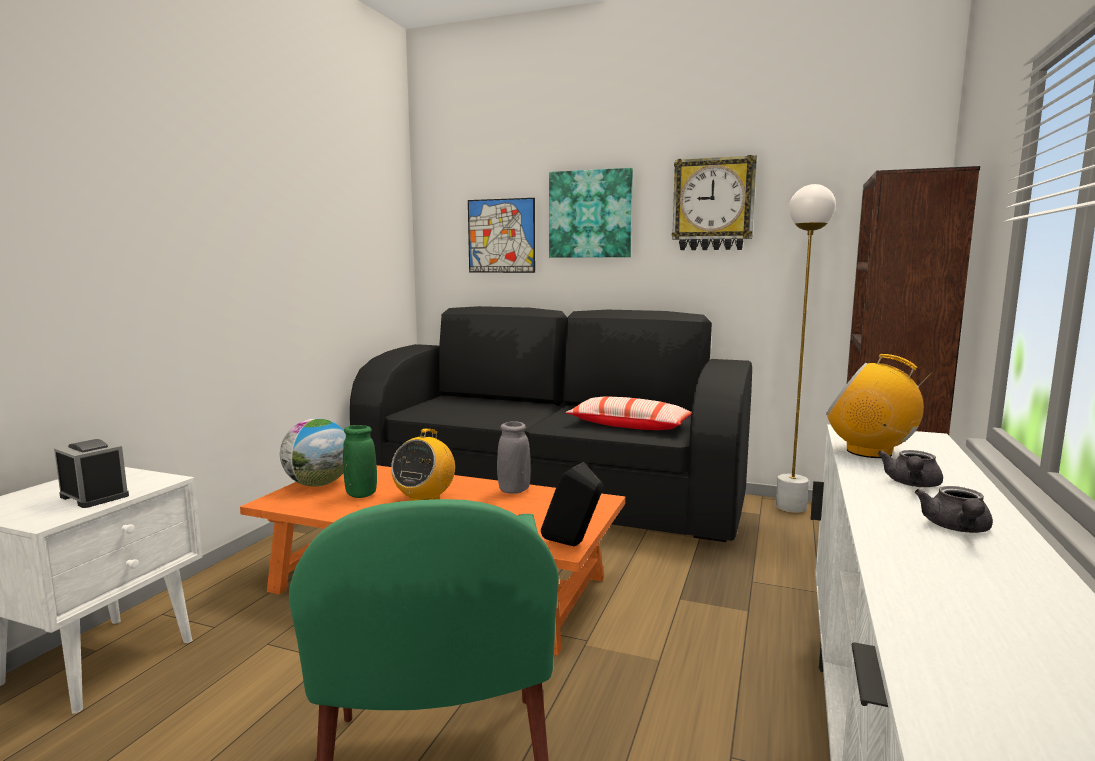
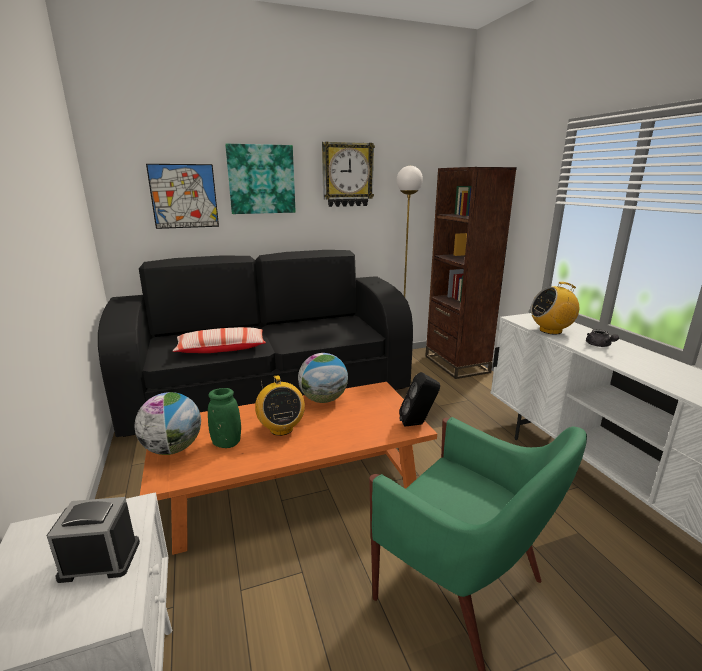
camera: 40 degrees left, 10 degrees up
grey vase [497,421,531,494] -> globe [298,353,348,403]
pillow [566,396,691,430] -> pillow moved to [173,327,266,353]
grey teapot [915,486,993,533] -> none

